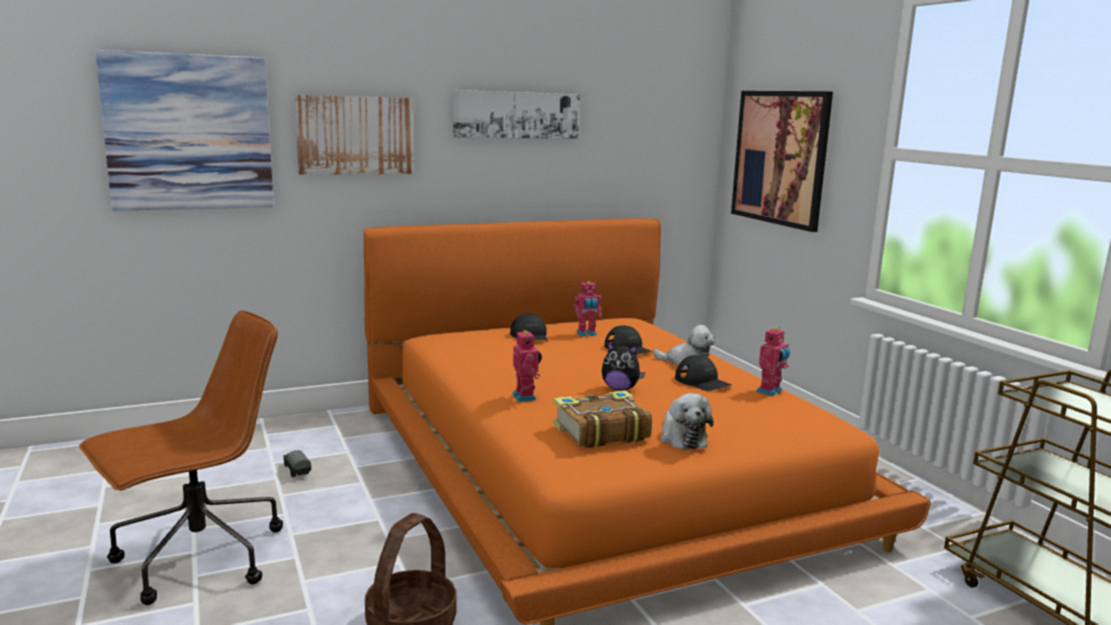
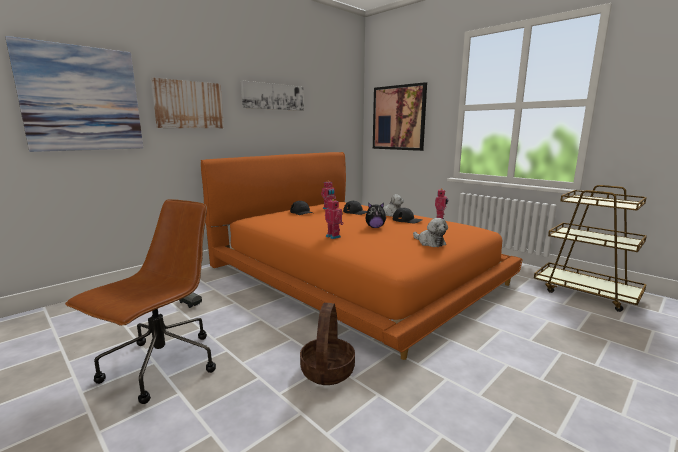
camera: 20 degrees left, 0 degrees up
book [553,390,652,448] -> none

